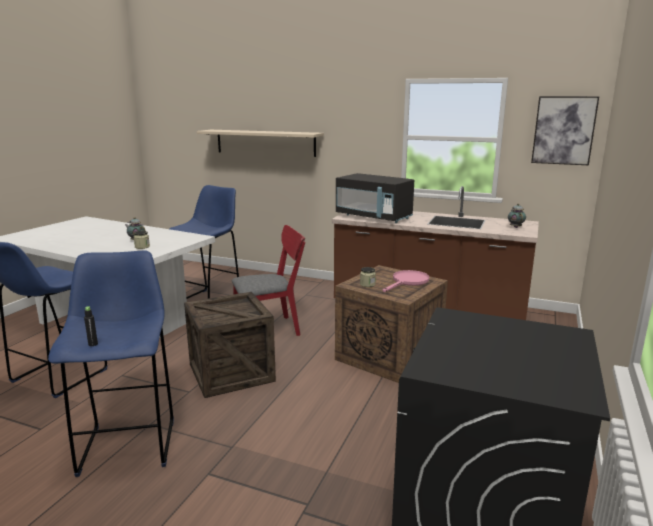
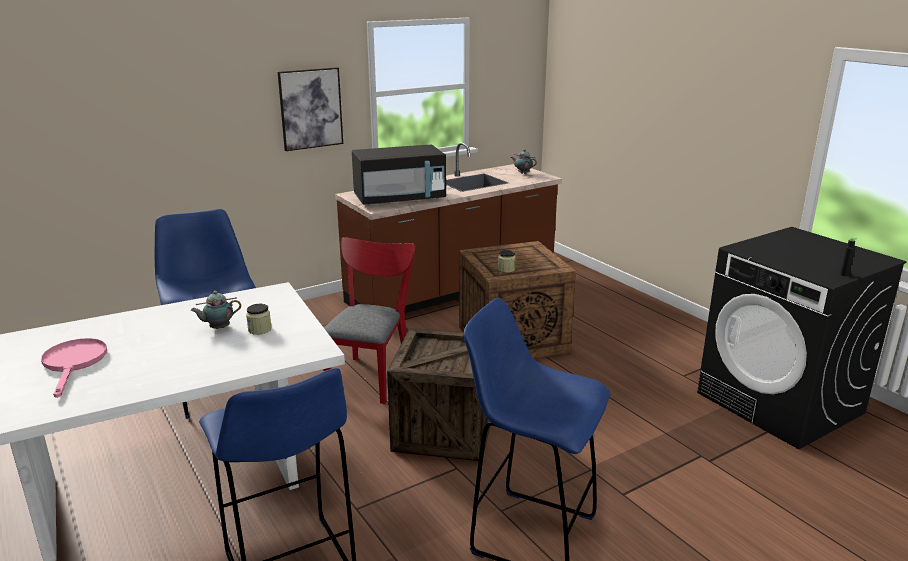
camera: 55 degrees left, 5 degrees up
black bottle [84,306,98,346] -> black bottle moved to [840,237,857,276]
beige shelf [197,130,324,157] -> none
pink frying pan [383,270,429,292] -> pink frying pan moved to [41,338,107,398]
picture [531,96,599,165] -> picture moved to [278,67,343,151]

